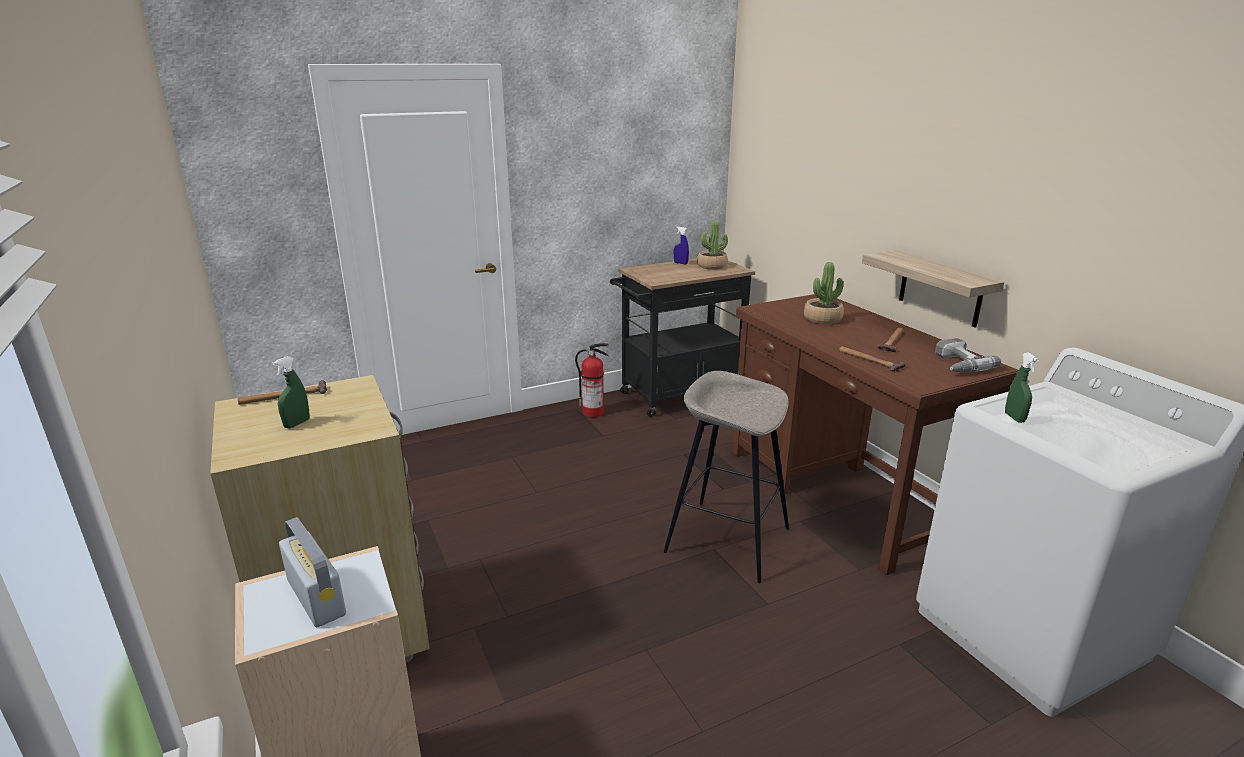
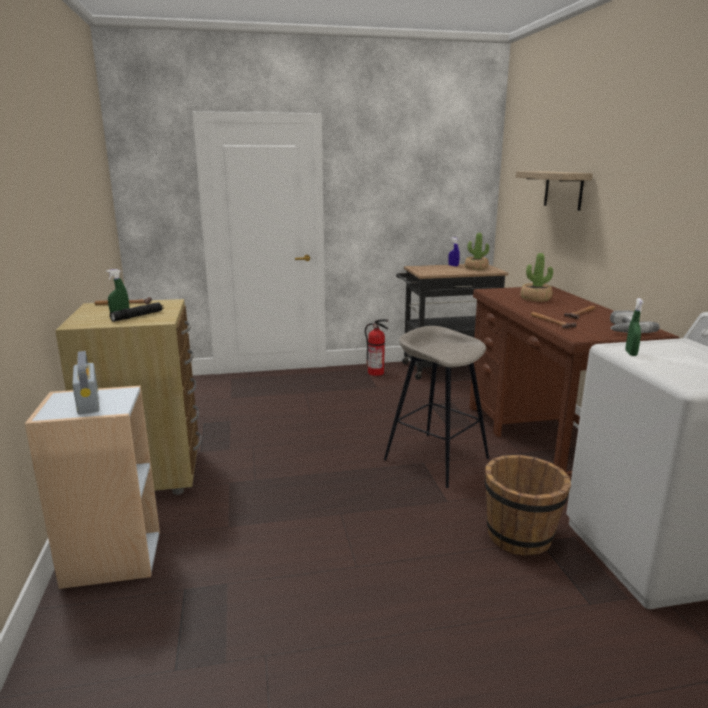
camera: 15 degrees right, 5 degrees down
shelf [862,250,1004,328] -> shelf moved to [516,171,593,211]
none -> black flashlight [110,302,164,322]
none -> brown bucket [485,455,571,556]

